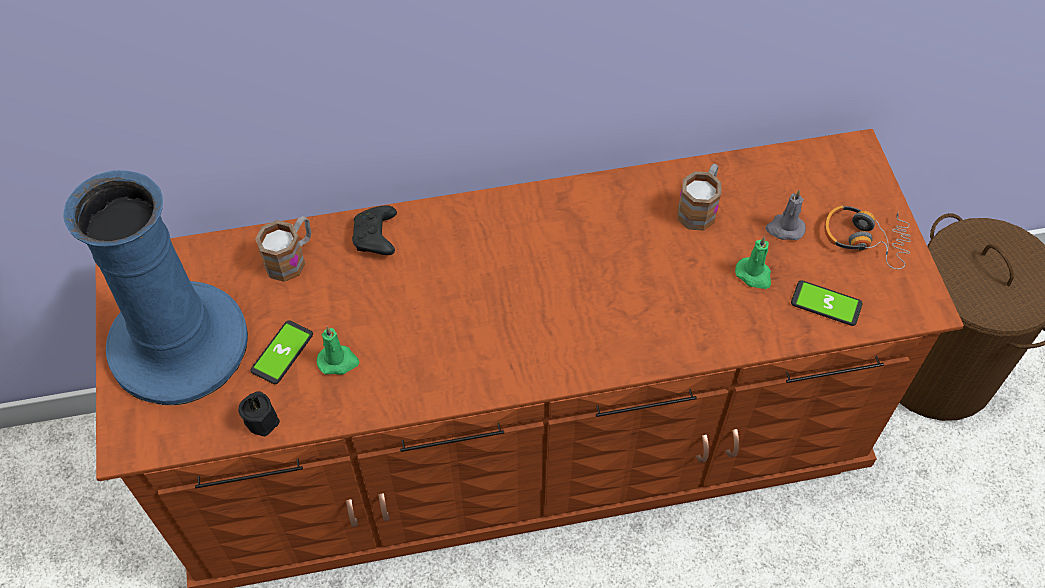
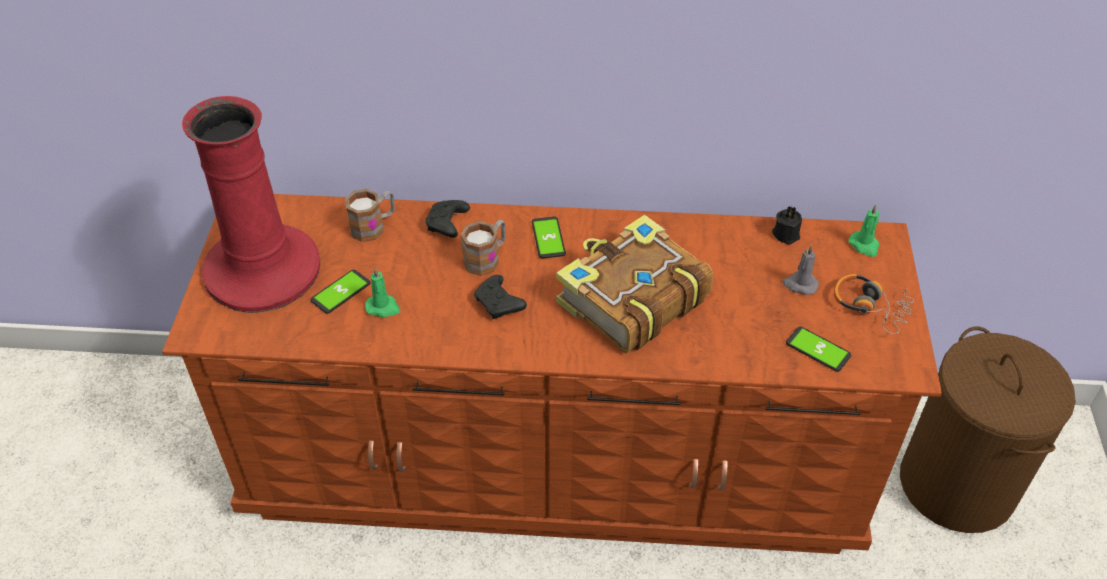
camera: 15 degrees right, 10 degrees down
blue vase [63,170,248,405] -> red vase [182,96,320,313]
black candle [238,391,280,436] -> black candle moved to [772,206,802,245]
mug [677,164,722,231] -> mug moved to [461,220,506,276]
green candle [735,236,771,289] -> green candle moved to [849,204,879,257]
none -> black game controller [474,275,527,319]
none -> phone [532,217,566,259]
none -> book [556,215,713,353]

